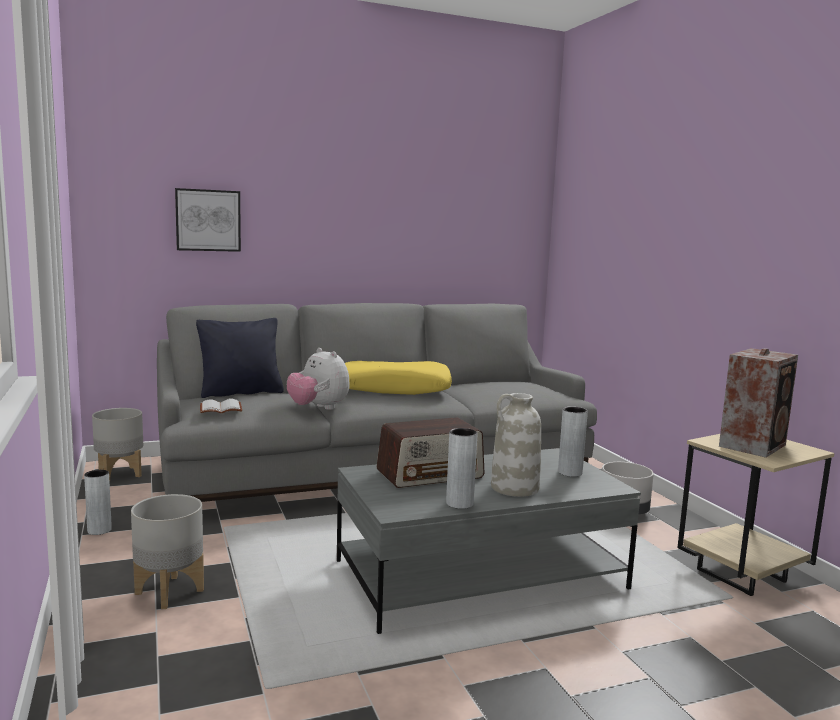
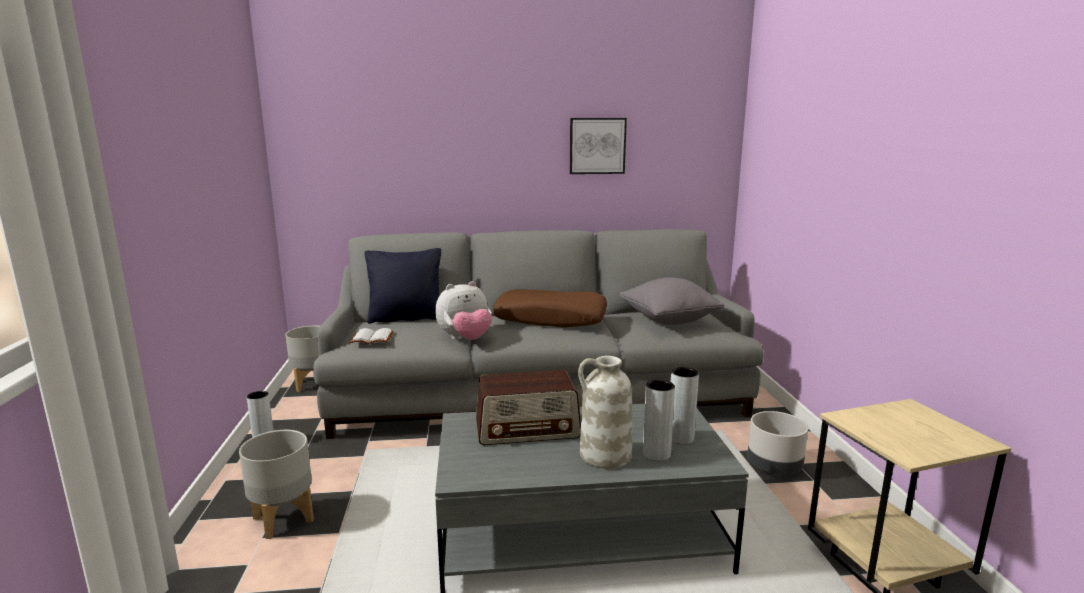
camera: 15 degrees right, 5 degrees up
picture [175,188,241,252] -> picture moved to [570,118,627,174]
plush toy [287,348,350,410] -> plush toy turned 90 degrees counterclockwise [435,281,492,340]
yellow pillow [345,361,452,395] -> brown pillow [493,289,607,328]
grey vase [446,428,477,509] -> grey vase moved to [643,380,675,461]
speaker [719,348,798,458] -> none
none -> grey pillow [619,277,725,325]

